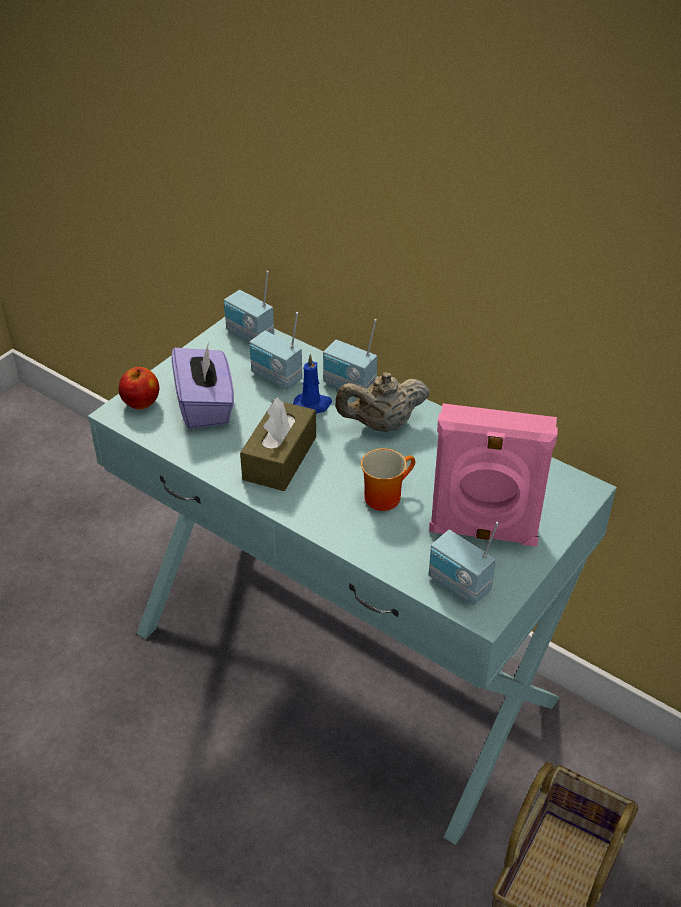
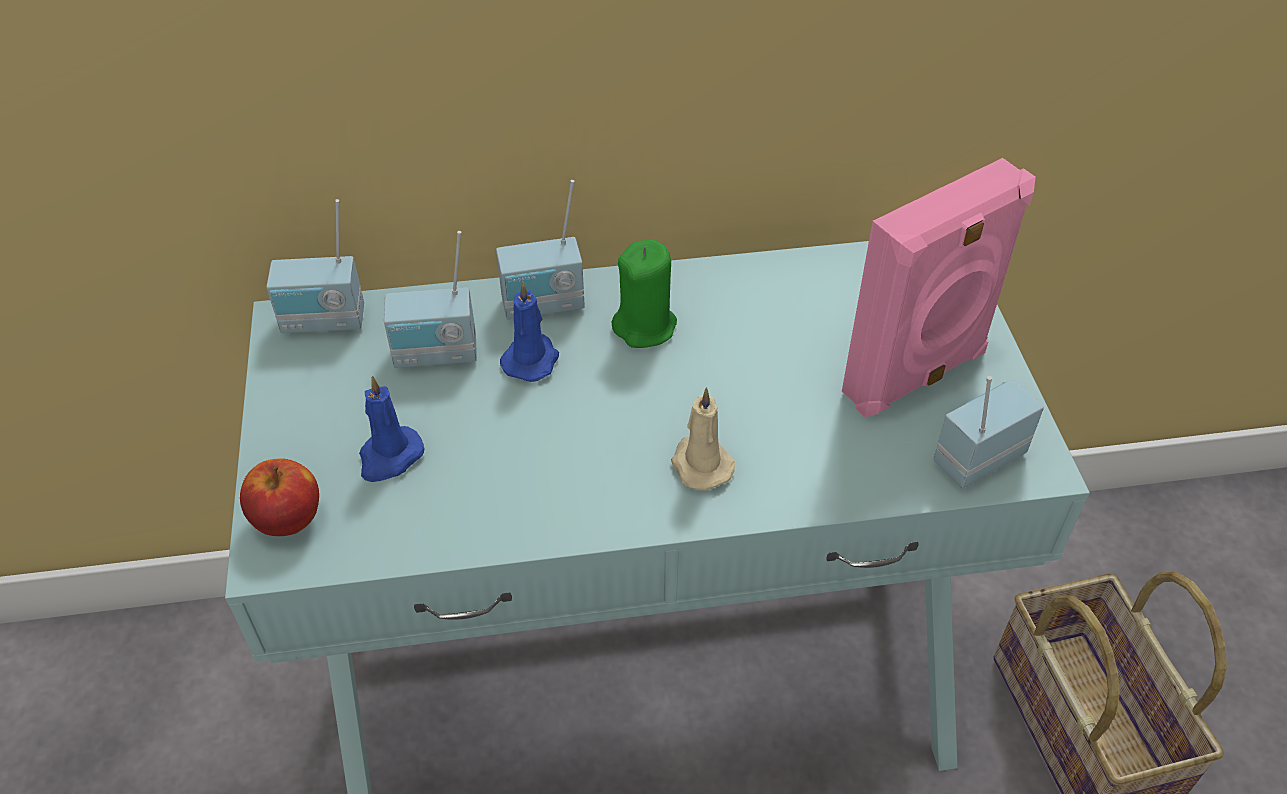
camera: 45 degrees left, 5 degrees up
purple tissue box [172,342,234,429] -> blue candle [359,376,424,482]
brown tissue box [240,398,316,491] -> none
beige teapot [335,372,430,432] -> green candle [612,239,677,348]
mug [361,448,415,511] -> none
radio [429,522,499,605] -> radio turned 150 degrees clockwise [933,376,1044,488]
none -> beige candle [671,387,735,491]

